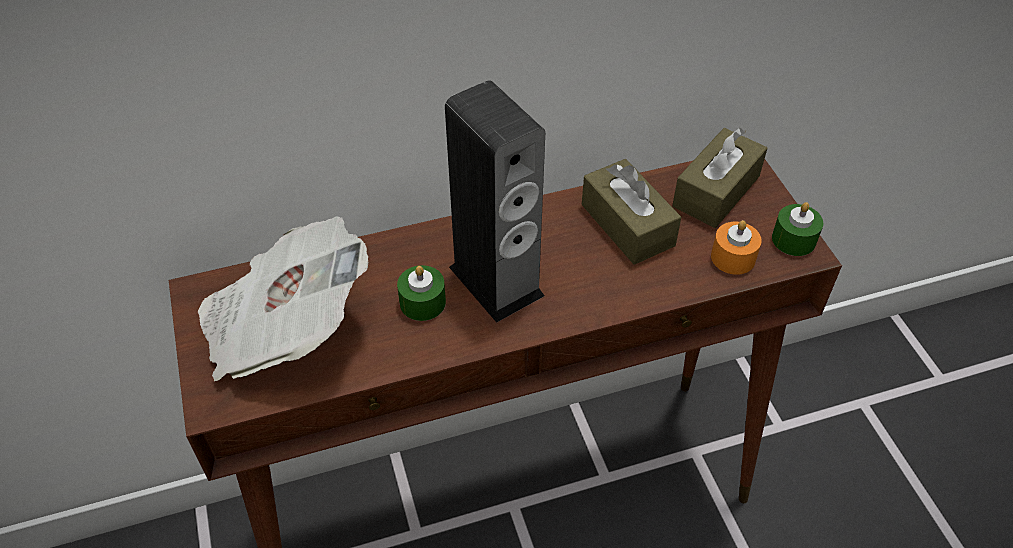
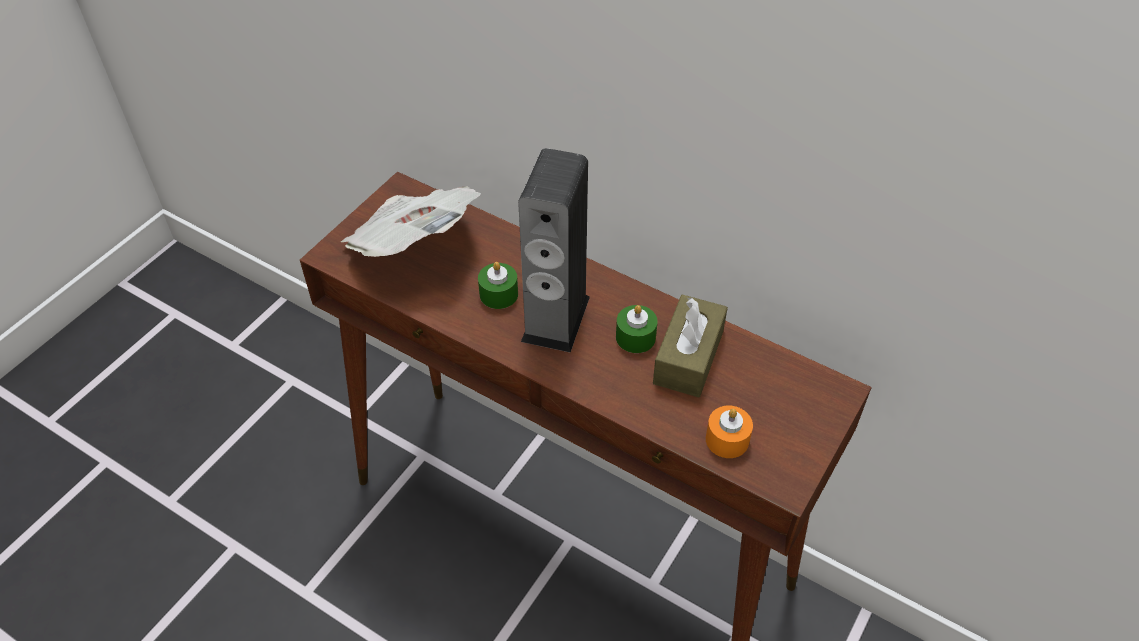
camera: 50 degrees right, 0 degrees up
brown tissue box [672,128,767,228] -> none
green candle [772,202,823,256] -> green candle moved to [616,305,658,353]

